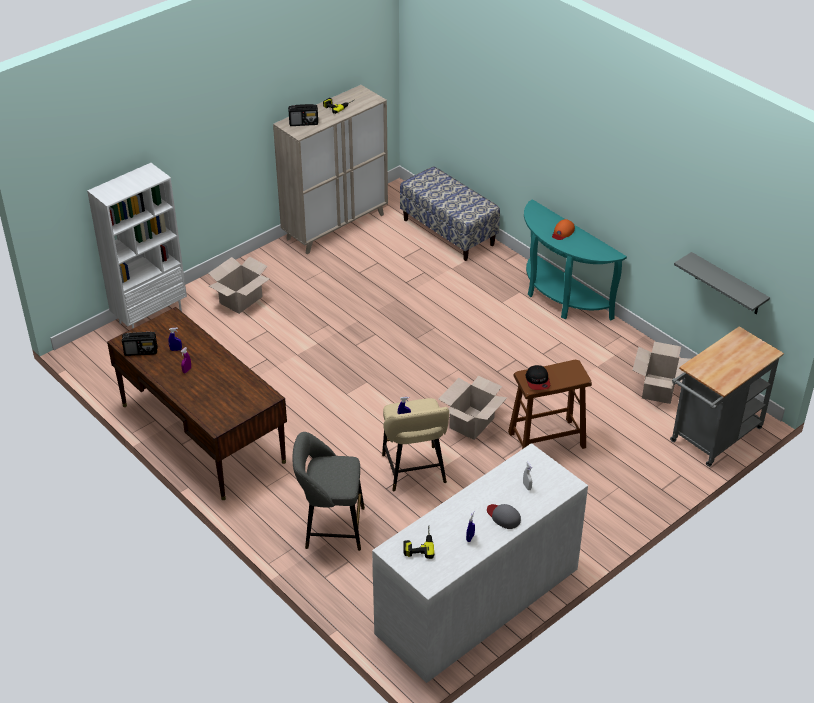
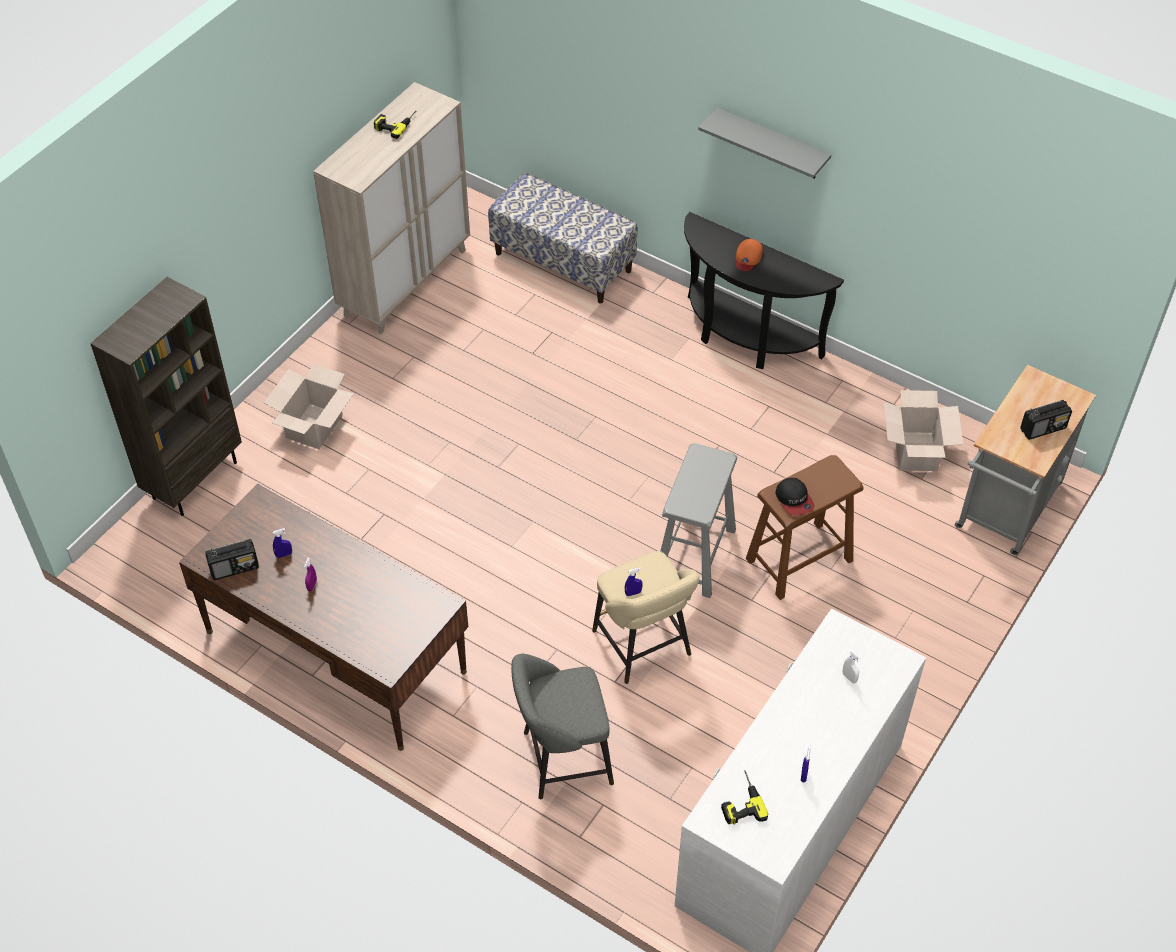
camera: 15 degrees left, 10 degrees up
white bookcase [87,163,187,329] -> brown bookcase [90,277,242,516]
radio [288,104,318,126] -> radio moved to [1020,400,1072,440]
cardboard box [438,376,507,440] -> grey stool [661,443,737,598]
grey cap [487,504,521,529] -> none
turquoise console table [524,199,627,320] -> black console table [684,212,844,369]
grey shelf [674,252,770,314] -> grey shelf moved to [698,108,831,179]

